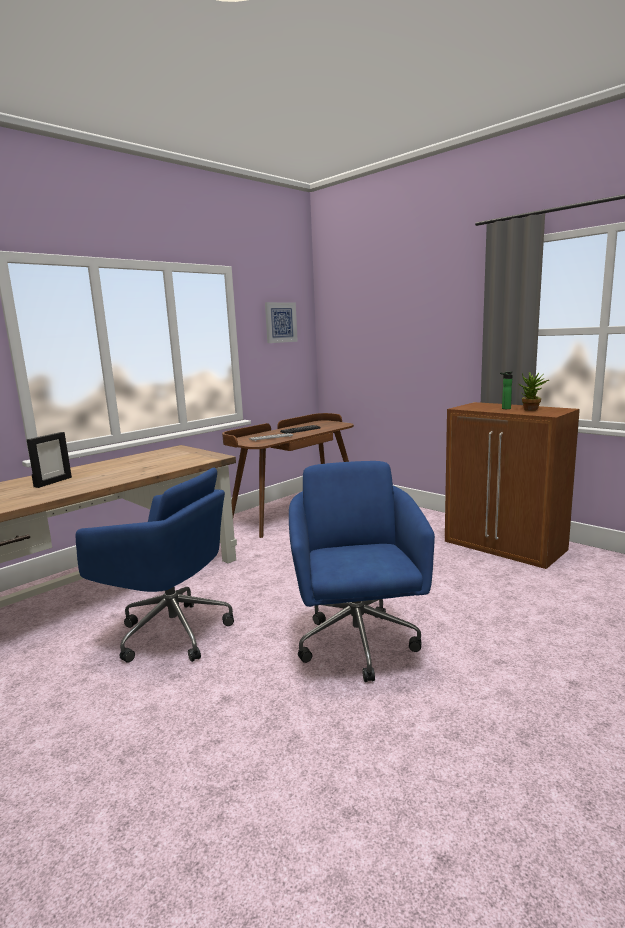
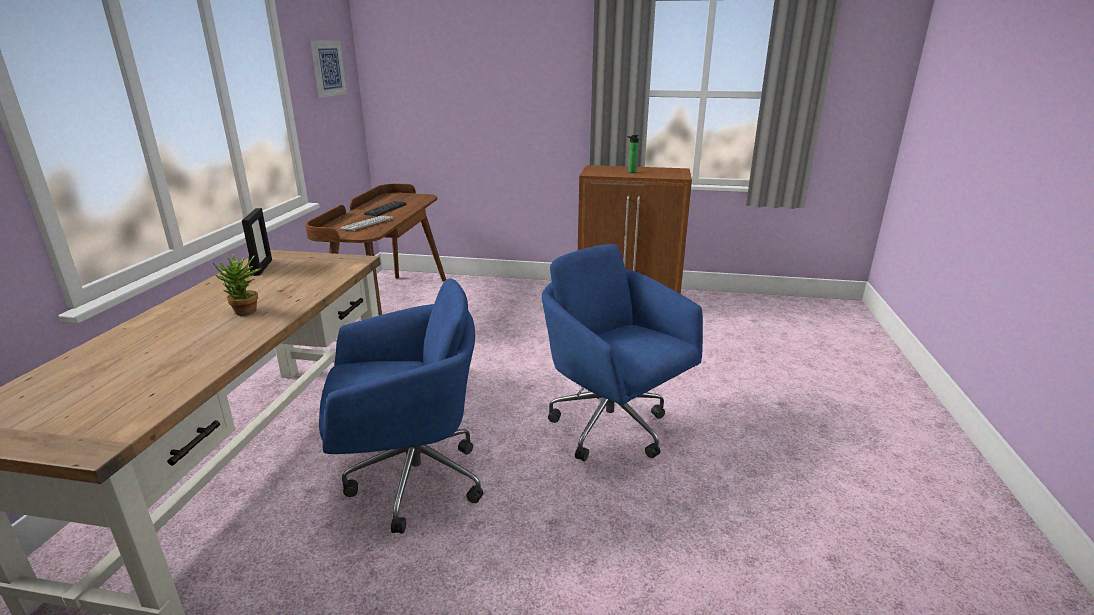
camera: 35 degrees left, 10 degrees up
picture frame [26,432,72,488] -> picture frame moved to [242,208,272,276]
potted plant [518,372,549,411] -> potted plant moved to [213,254,261,316]

